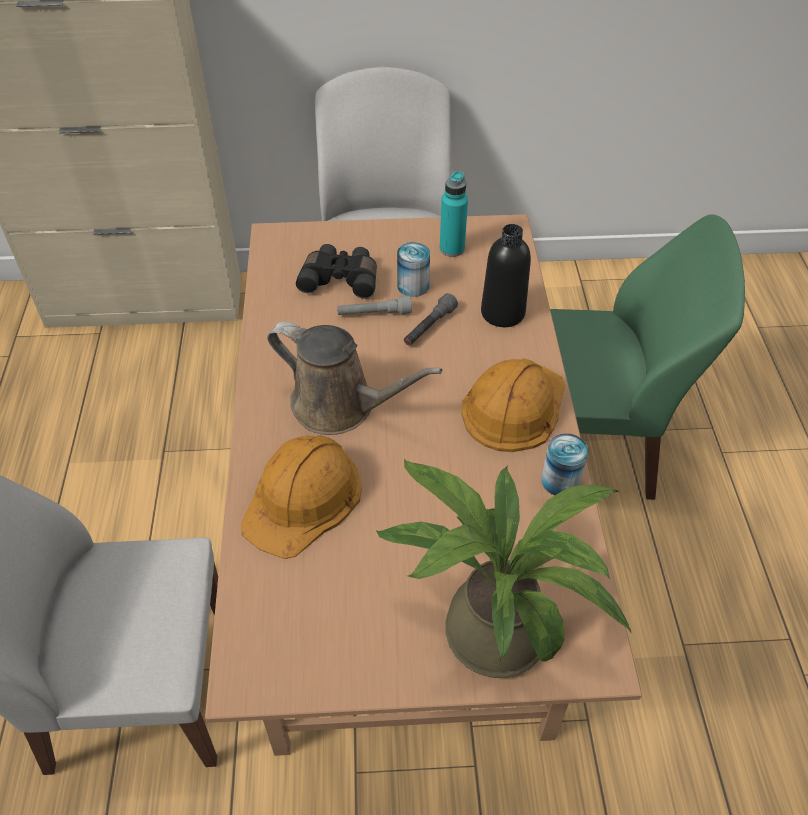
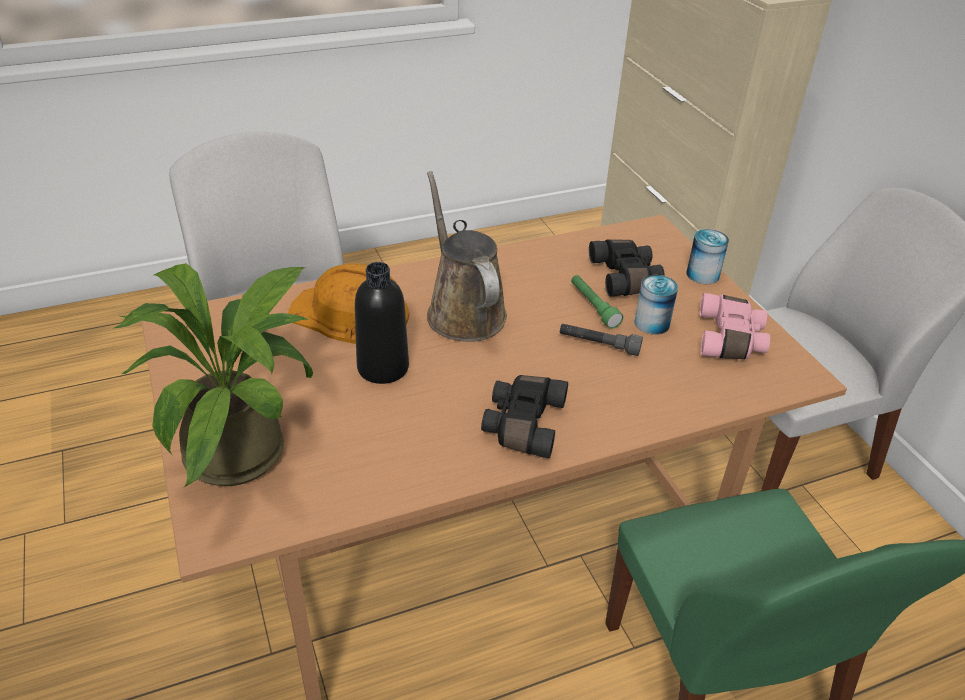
camera: 70 degrees right, 10 degrees down
brown watering can [267,322,443,435] -> brown watering can turned 150 degrees clockwise [427,171,507,342]
grey flashlight [337,296,412,315] -> green flashlight [571,275,623,329]
turquoise bottle [440,171,468,257] -> pink binoculars [700,293,770,359]
orange hard hat [461,358,565,452] -> black binoculars [481,375,568,458]
black bottle [481,224,531,327] -> black bottle moved to [355,262,409,384]
can [541,433,589,496] -> can moved to [687,229,729,284]

